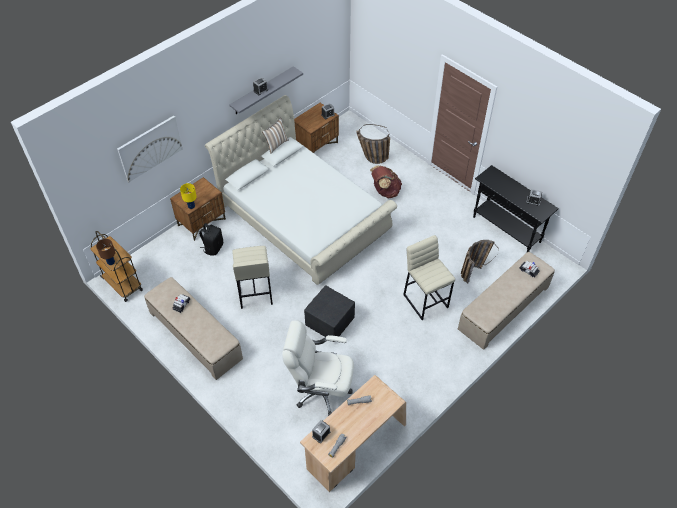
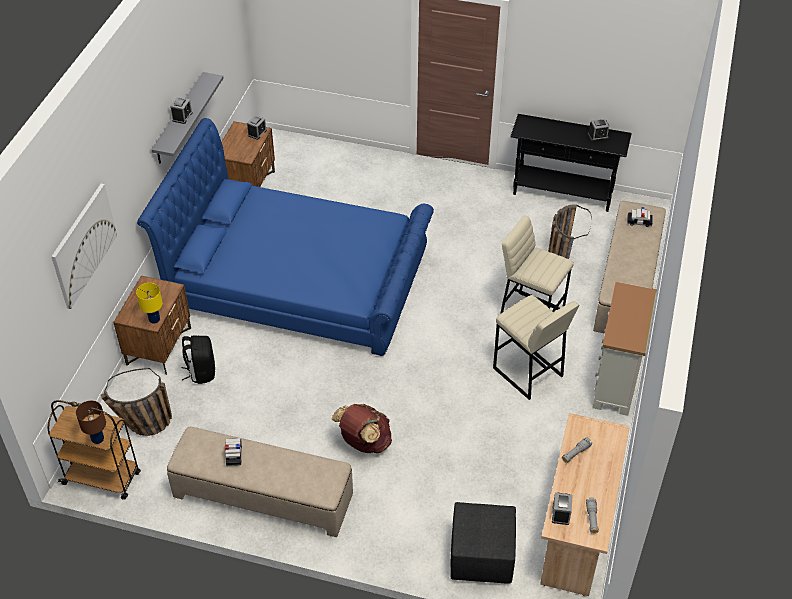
camera: 30 degrees left, 5 degrees down
beige bed [205,95,397,285] -> blue bed [137,118,434,356]
beige stool [232,246,273,309] -> beige stool moved to [493,295,579,400]
pillow [262,118,289,154] -> none
white office chair [282,320,354,416] -> none
black ottoman [304,285,355,342] -> black ottoman moved to [450,502,516,584]
basket [356,124,390,164] -> basket moved to [101,368,172,436]
brown backpack [370,165,402,198] -> brown backpack moved to [332,404,392,453]
none -> white dresser [592,282,657,416]

